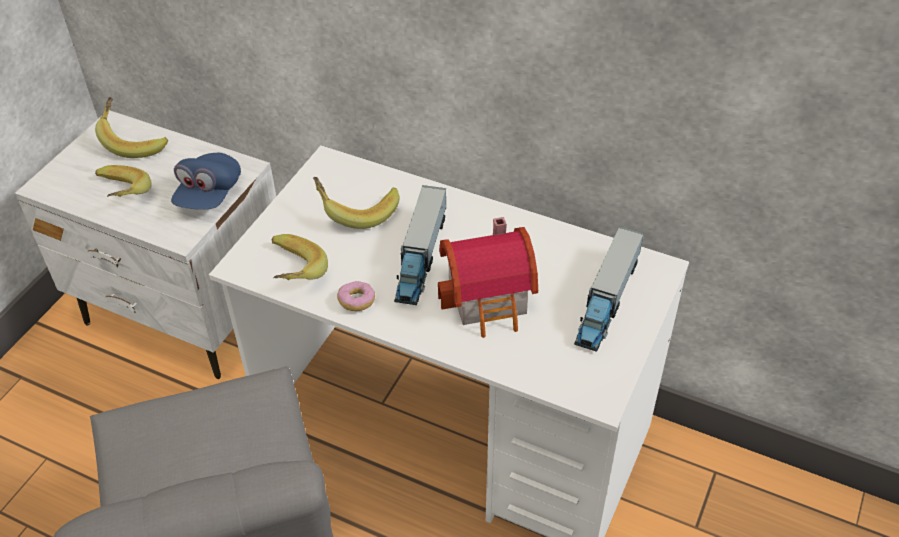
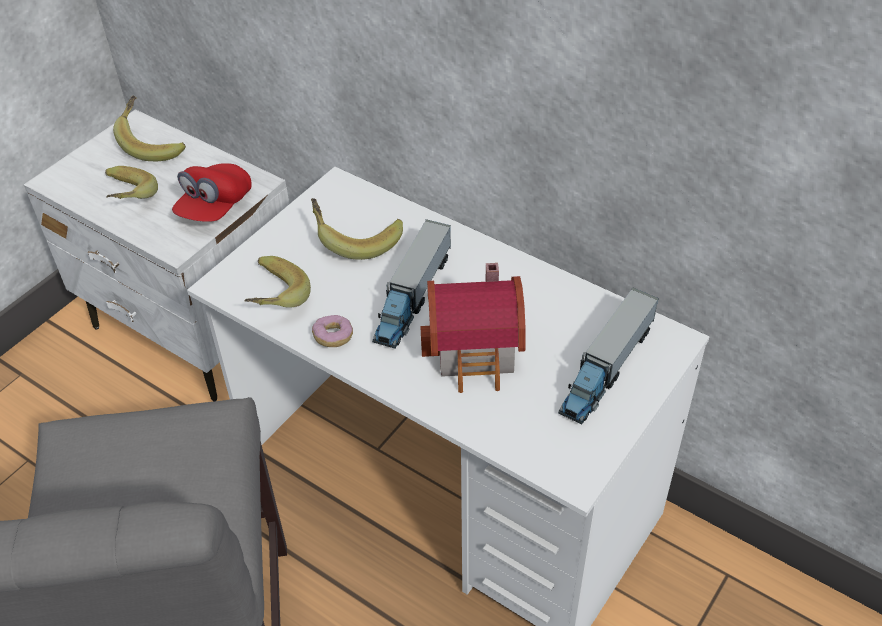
camera: 10 degrees right, 0 degrees up
blue cap [171,153,241,210] -> red cap [172,163,252,222]

